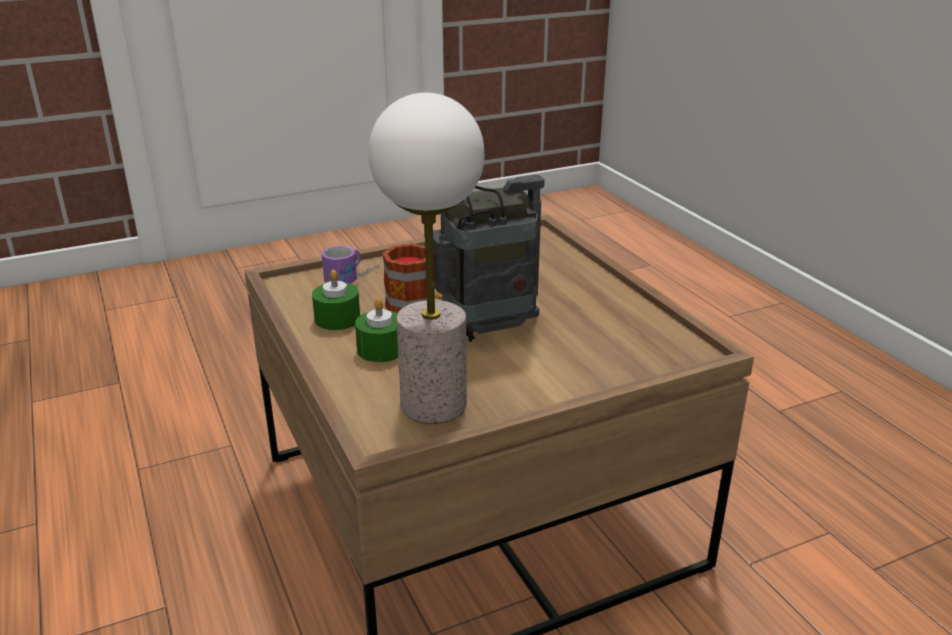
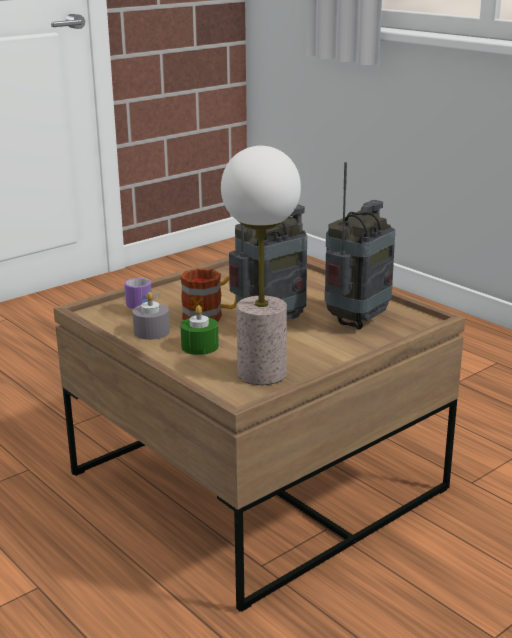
camera: 15 degrees left, 5 degrees down
green candle [312,270,360,330] -> grey candle [132,292,170,340]
none -> radio [325,162,395,329]

